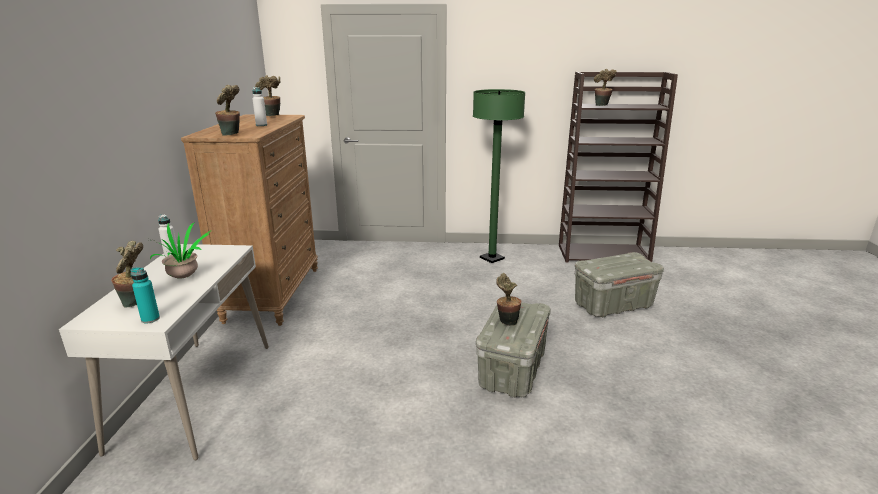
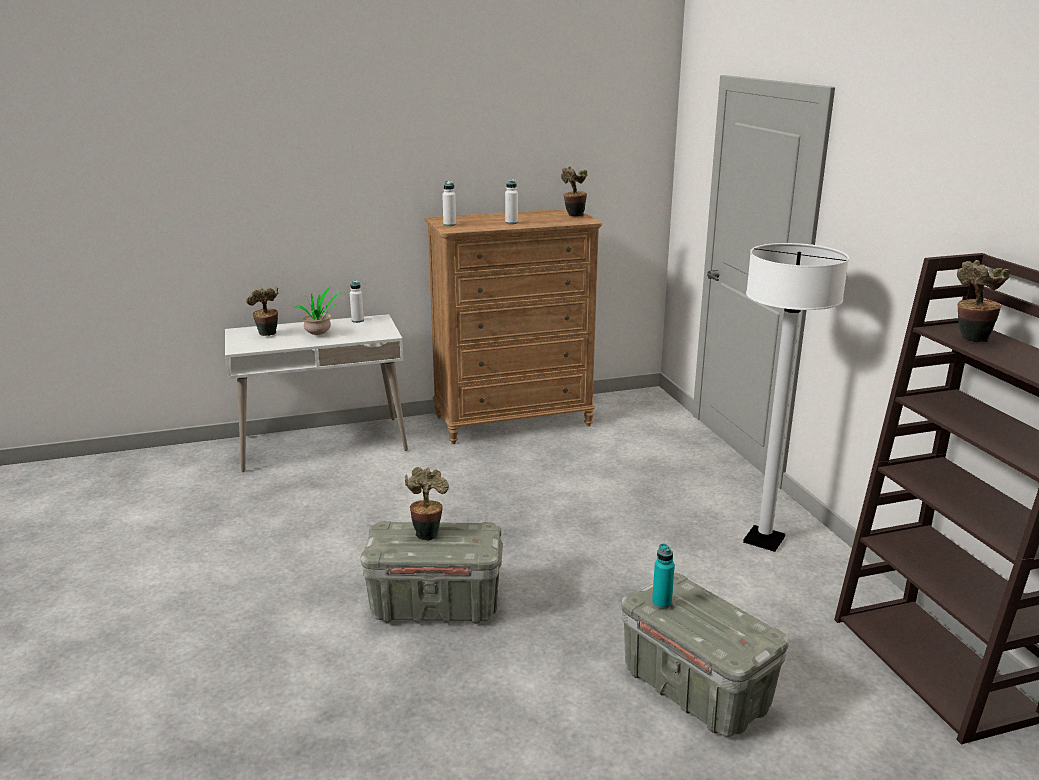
camera: 70 degrees right, 0 degrees up
turquoise bottle [130,268,160,324] -> turquoise bottle moved to [652,544,675,609]
potted plant [215,85,240,136] -> white bottle [442,181,456,226]
green floor lamp [473,89,525,263] -> white floor lamp [743,243,849,552]

